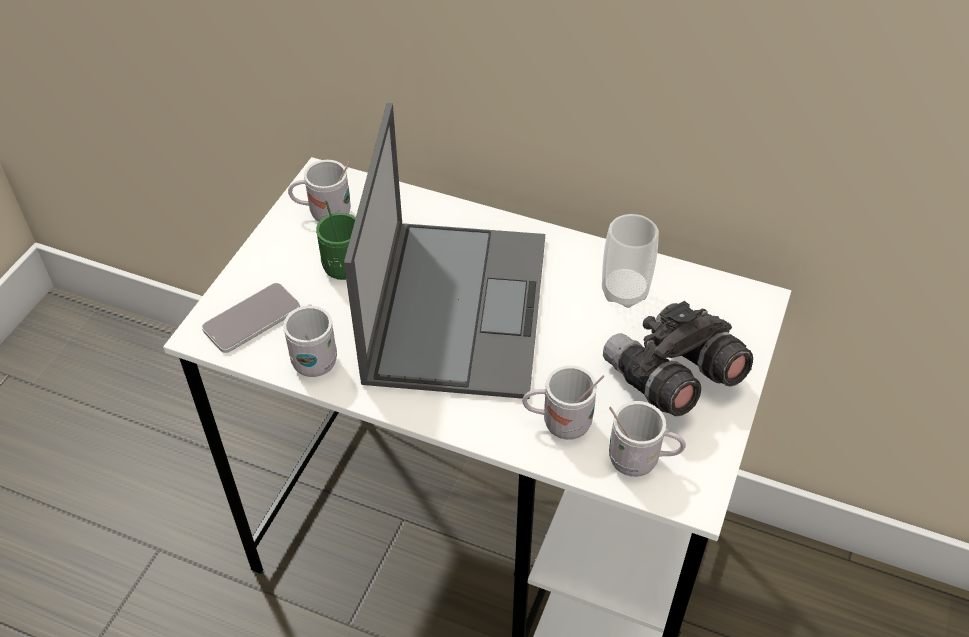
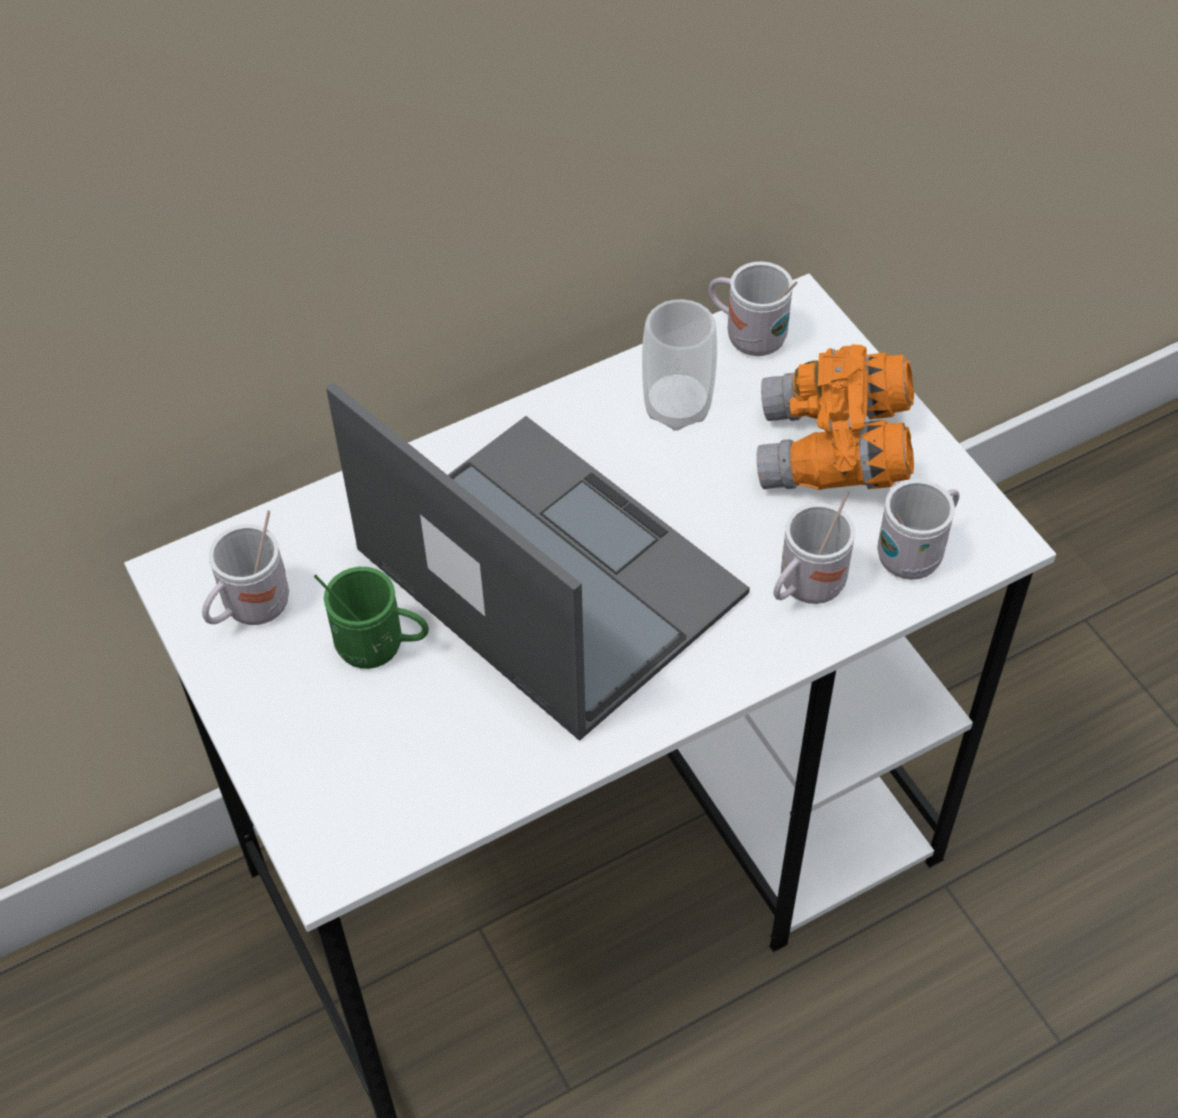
camera: 50 degrees left, 5 degrees up
phone [202,283,300,353] -> none
white mug [283,304,337,377] -> white mug moved to [708,261,798,356]
grey binoculars [603,301,753,416] -> orange binoculars [756,344,914,490]

